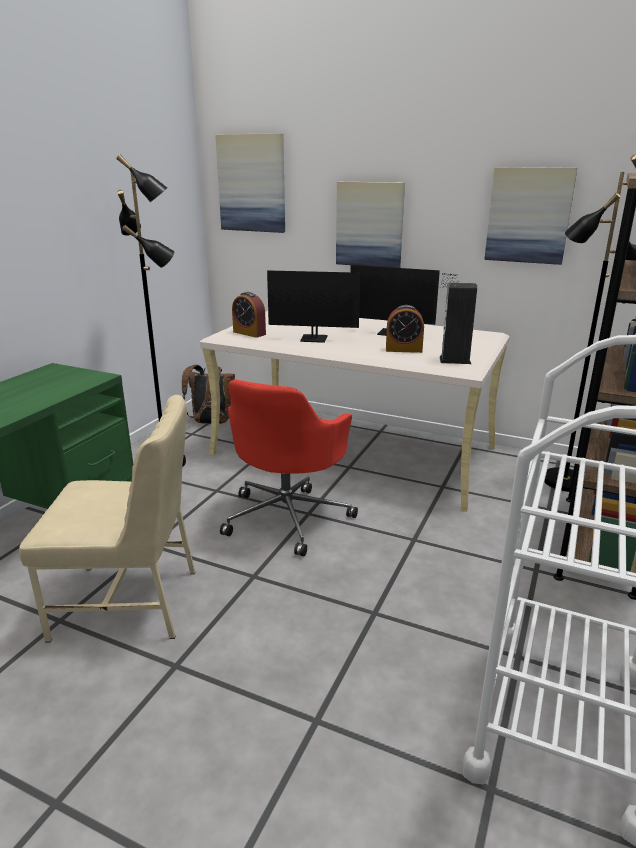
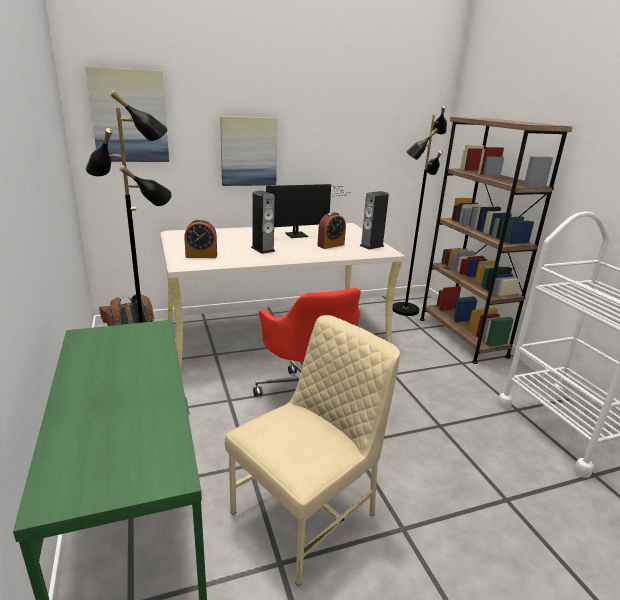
camera: 45 degrees left, 0 degrees up
monitor [267,270,391,343] -> speaker [251,191,275,254]
picture [484,167,577,265] -> none

